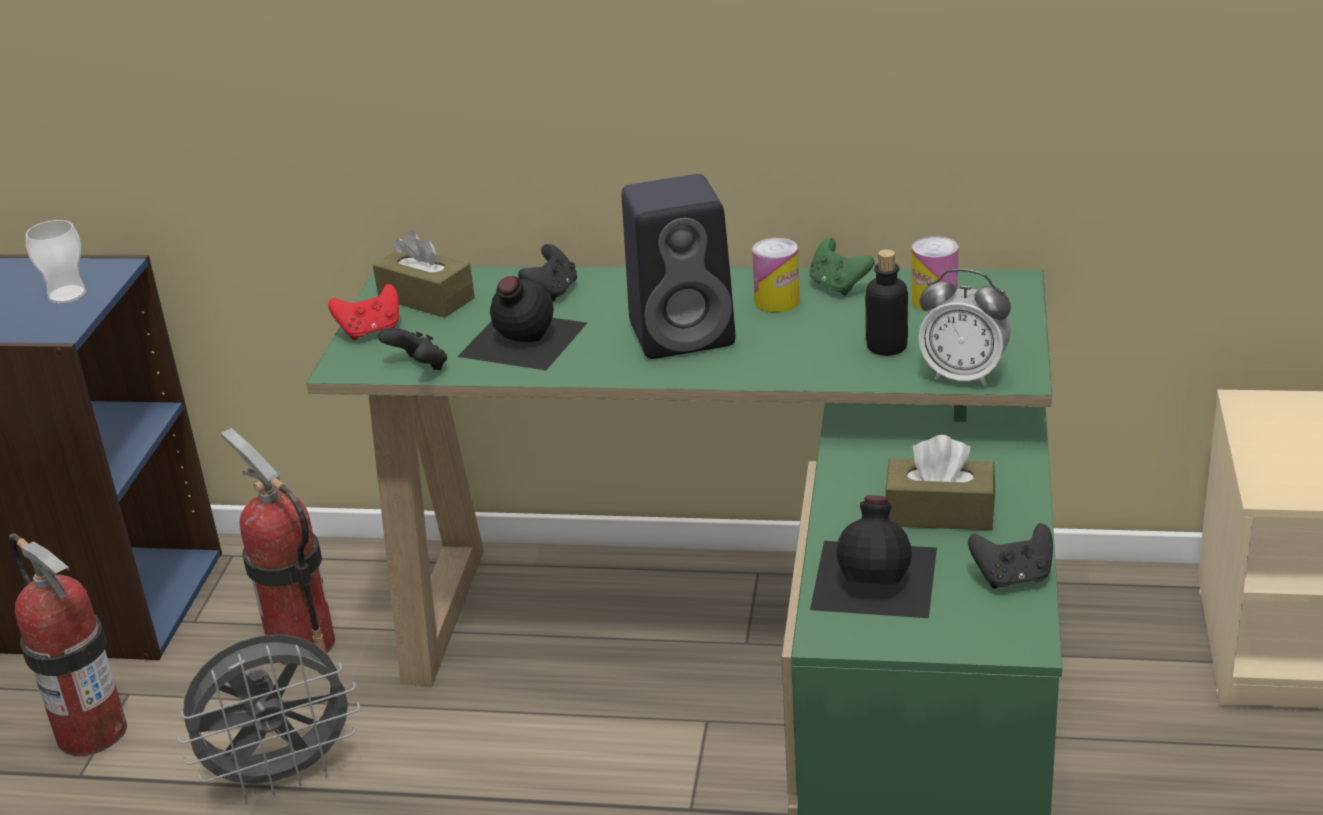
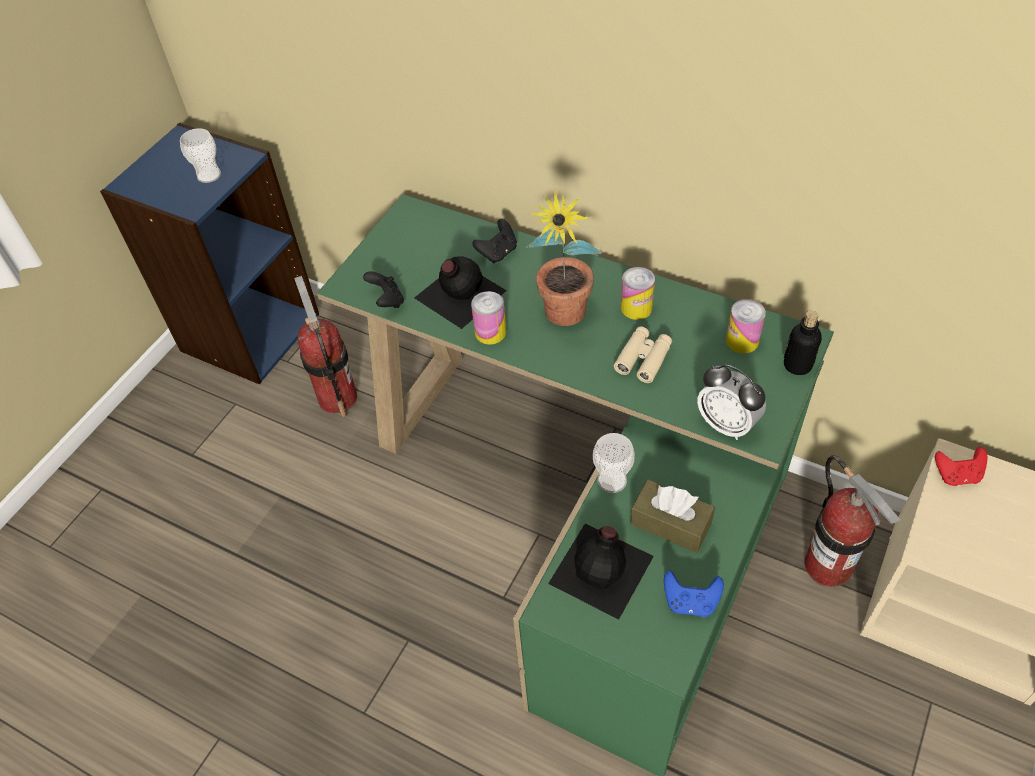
camera: 20 degrees right, 20 degrees up
fire extinguisher [9,533,127,756] -> fire extinguisher moved to [804,455,901,587]
grey fan [177,634,360,797] -> none
red game controller [328,284,399,340] -> red game controller moved to [935,447,987,486]
brown tissue box [373,231,475,318] -> none
black speaker [622,174,735,359] -> potted plant [526,189,602,326]
green game controller [809,238,875,296] -> none
bottle [865,249,908,356] -> bottle moved to [784,311,822,375]
black game controller [968,523,1053,589] -> blue game controller [664,570,724,617]
none -> can [471,291,507,345]
none -> cup [593,433,635,493]
none -> beige binoculars [614,326,672,383]

